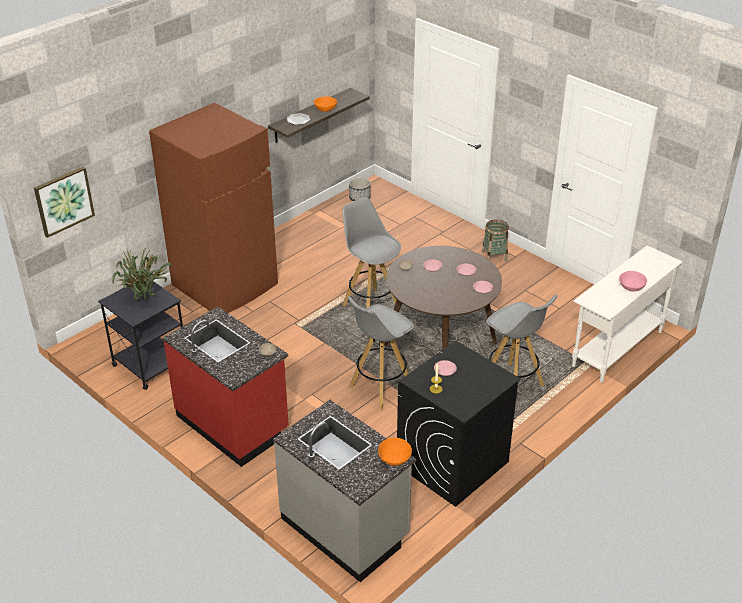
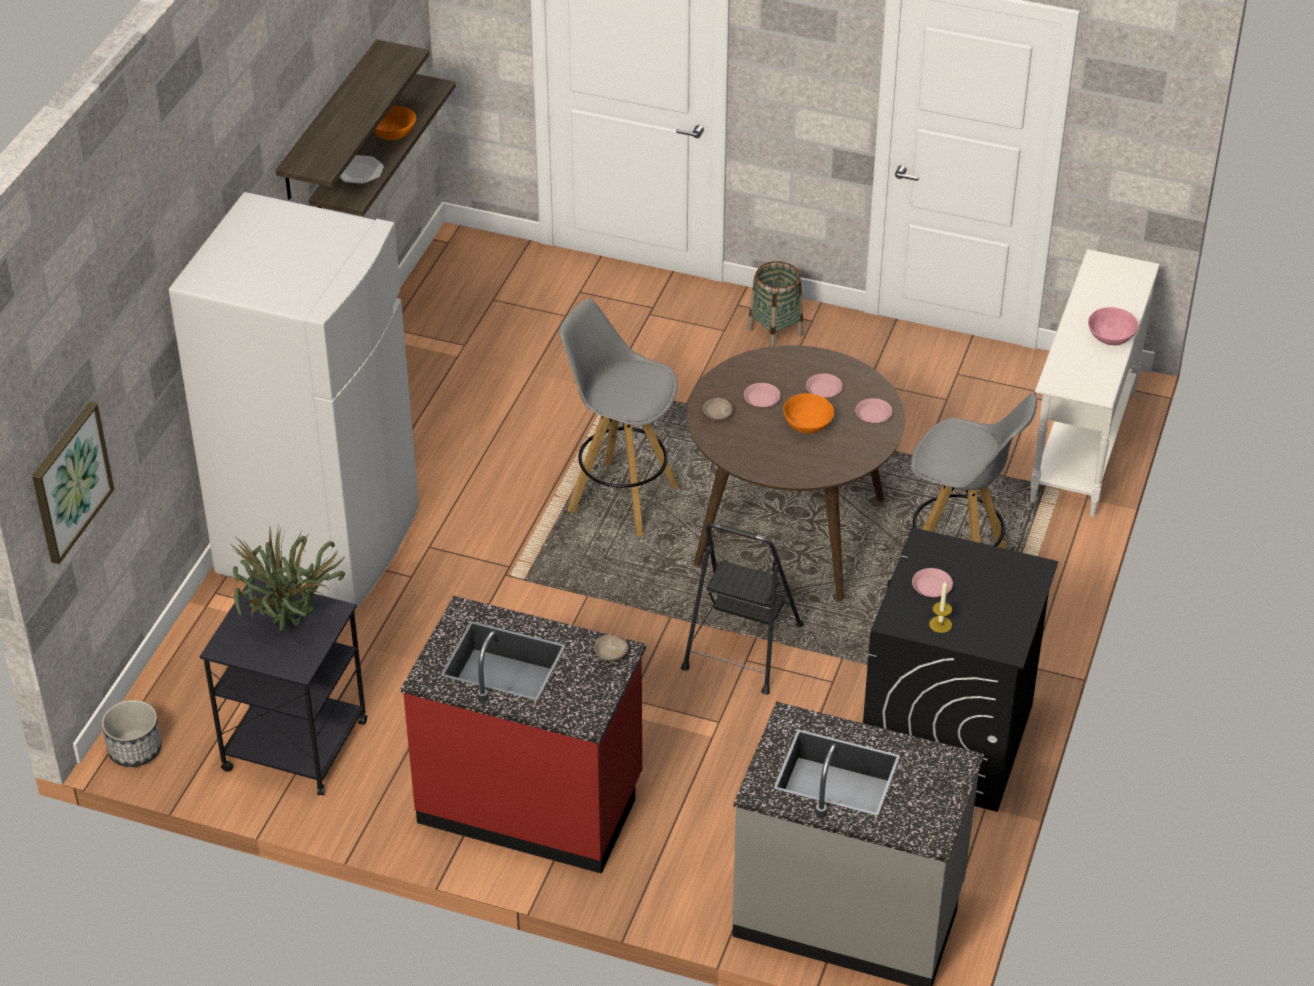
camera: 25 degrees left, 5 degrees up
brown fridge [149,103,278,313] -> white fridge [169,192,419,610]
grey stool [348,296,414,411] -> black step ladder [681,523,804,695]
planter [349,177,371,201] -> planter moved to [101,700,162,767]
orange bowl [378,438,412,466] -> orange bowl moved to [783,393,834,434]
none -> shelf [276,39,430,200]

